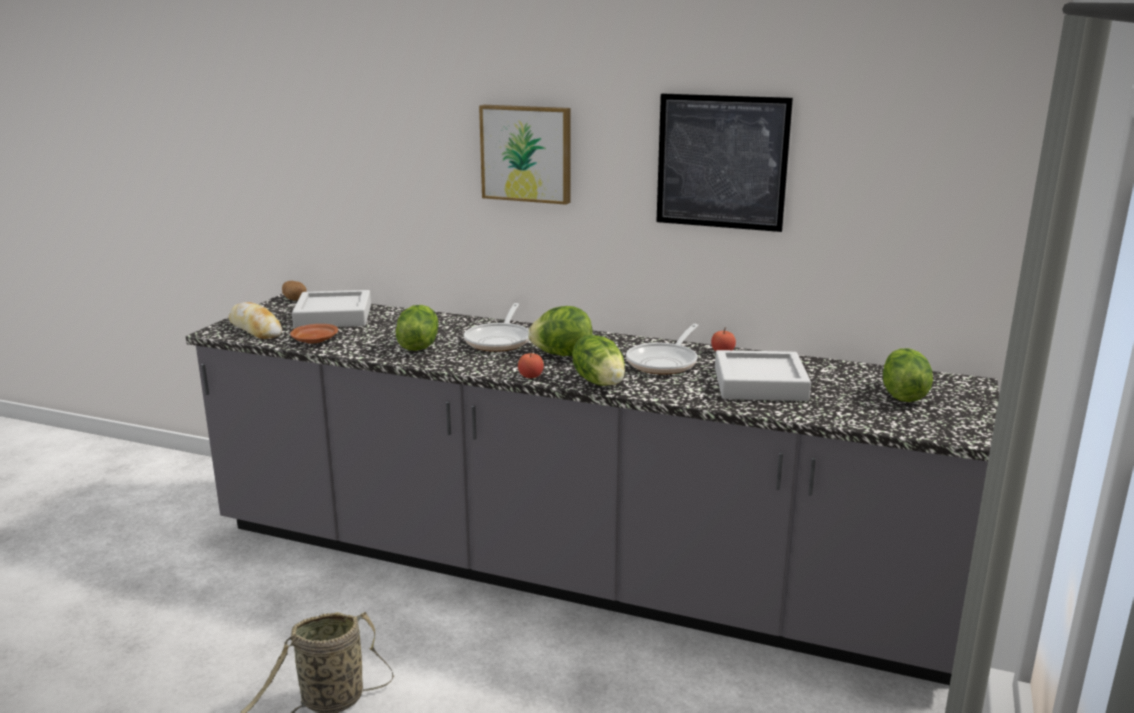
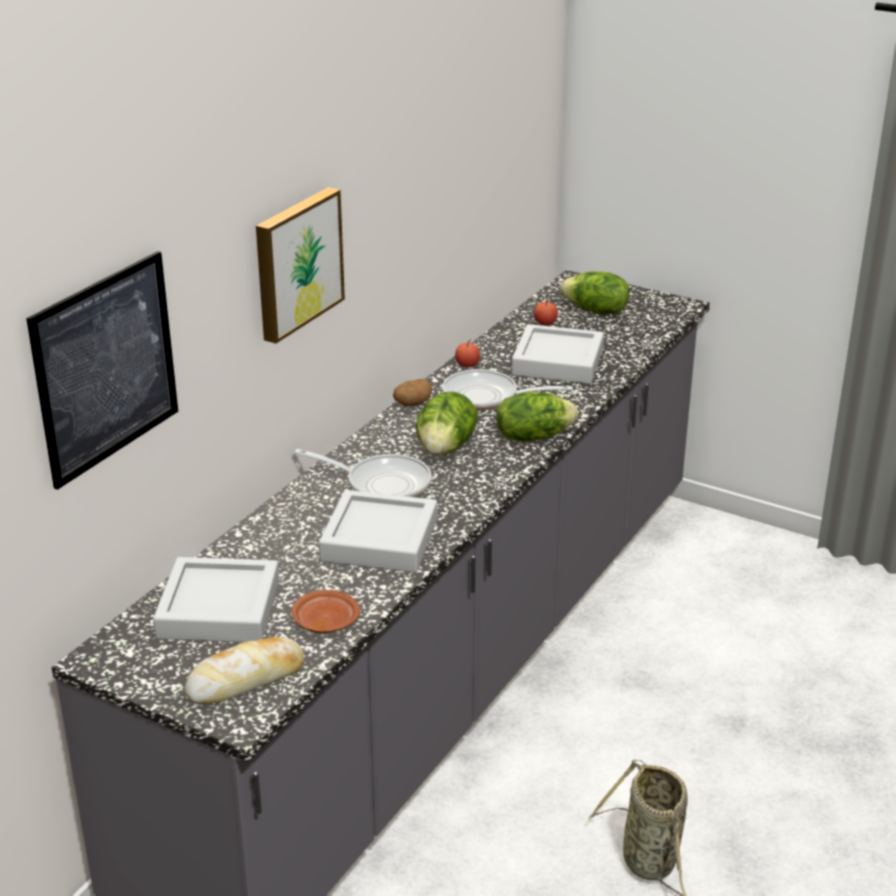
camera: 80 degrees left, 10 degrees up
potato [282,281,307,301] -> potato moved to [393,379,432,406]
lettuce [396,305,439,351] -> grey tray [319,490,437,573]
apple [518,350,544,378] -> apple moved to [534,298,558,325]
frying pan [626,324,699,374] -> frying pan turned 150 degrees clockwise [442,369,573,410]
picture [656,93,793,232] -> picture moved to [26,251,178,490]

